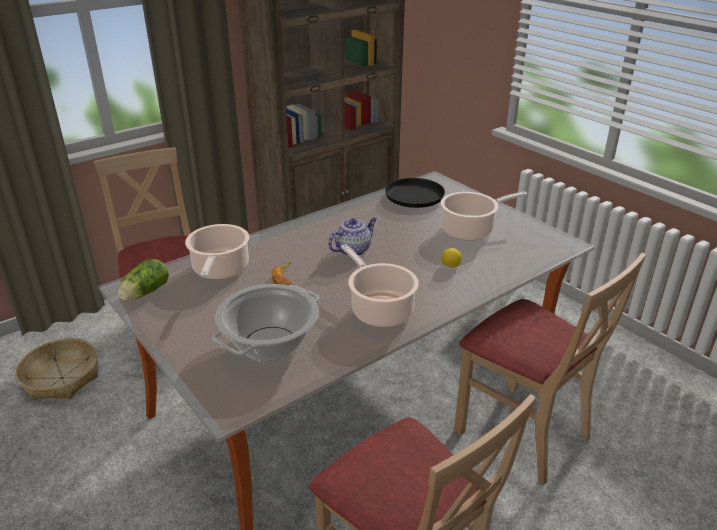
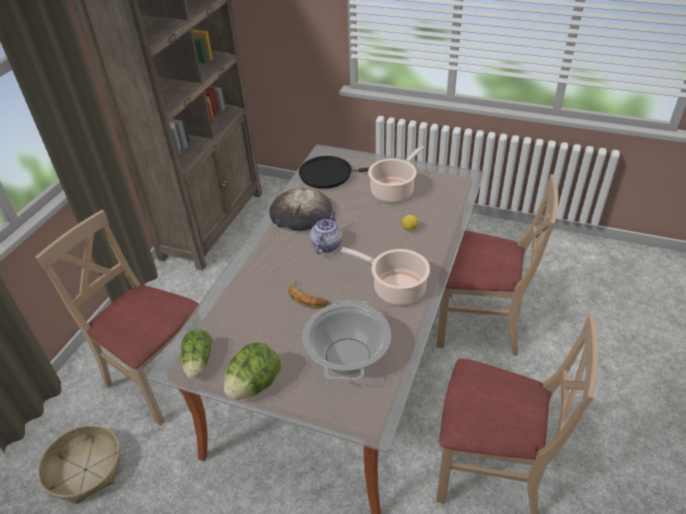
camera: 30 degrees left, 10 degrees up
cooking pot [185,224,249,279] -> none
none -> lettuce [224,343,281,400]
none -> bread [269,188,333,231]

